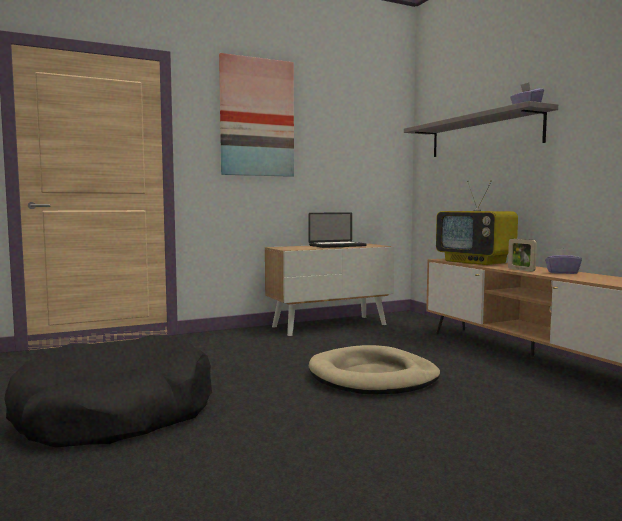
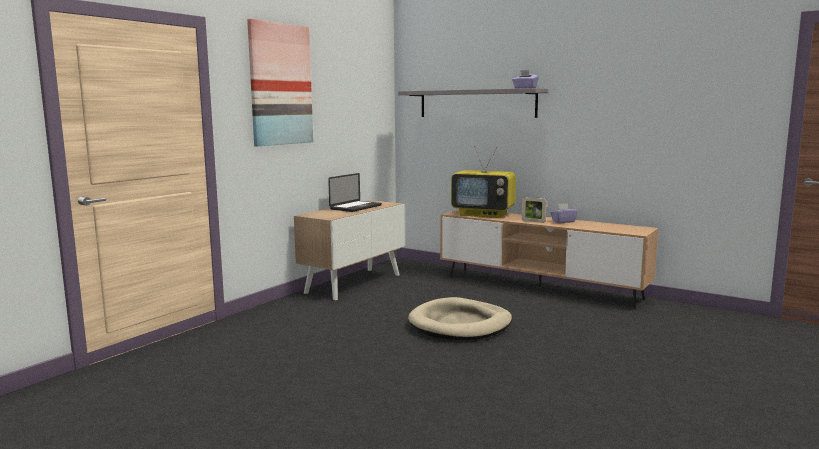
camera: 30 degrees left, 5 degrees up
black dog bed [4,335,212,448] -> none

